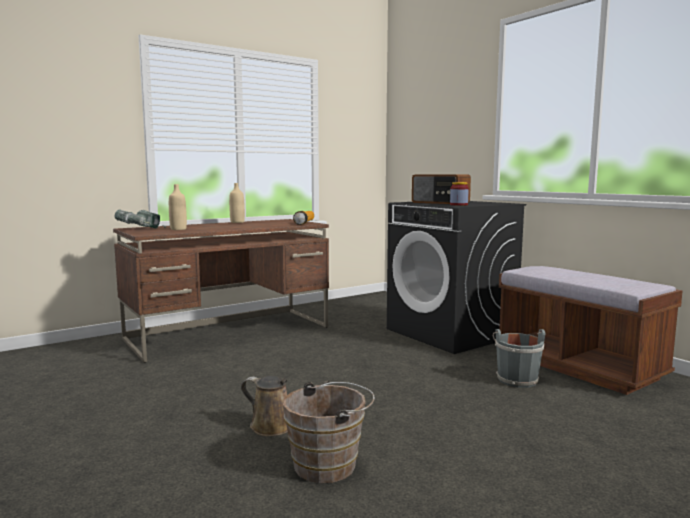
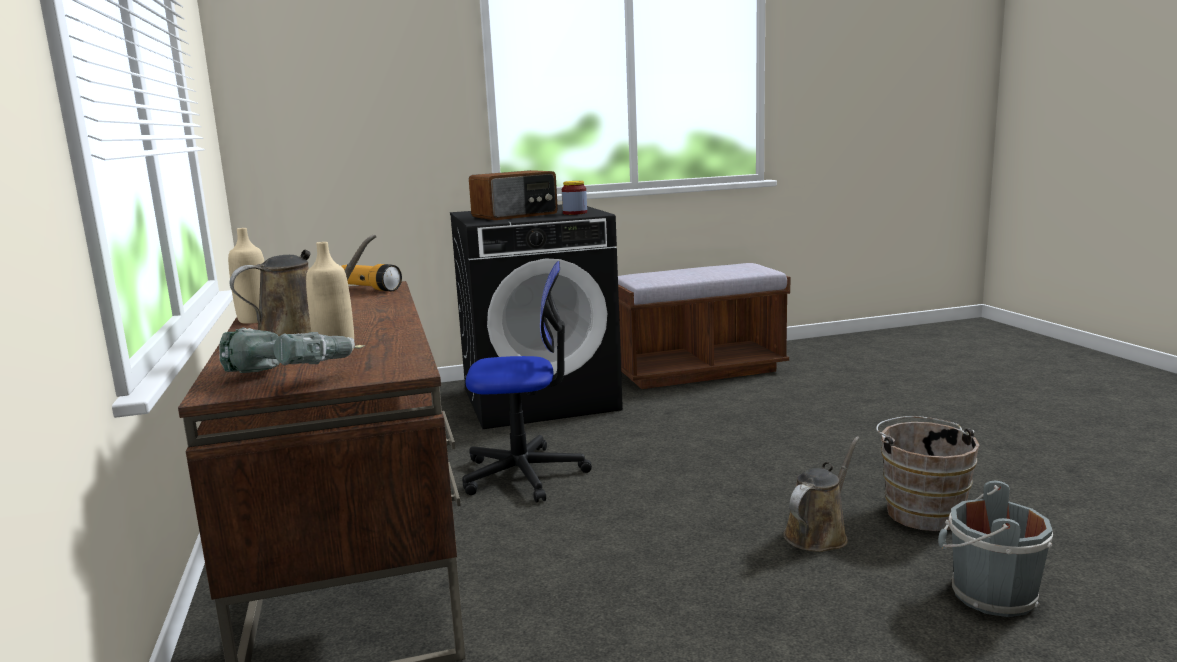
camera: 70 degrees left, 5 degrees up
grey bucket [493,329,545,388] -> grey bucket moved to [938,481,1053,617]
none -> brown watering can [230,234,376,336]
none -> office chair [462,261,592,503]

